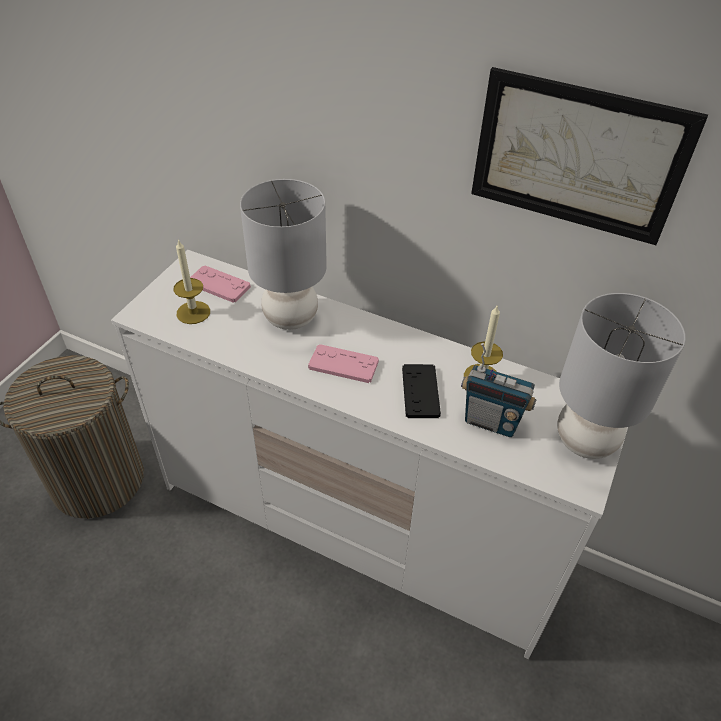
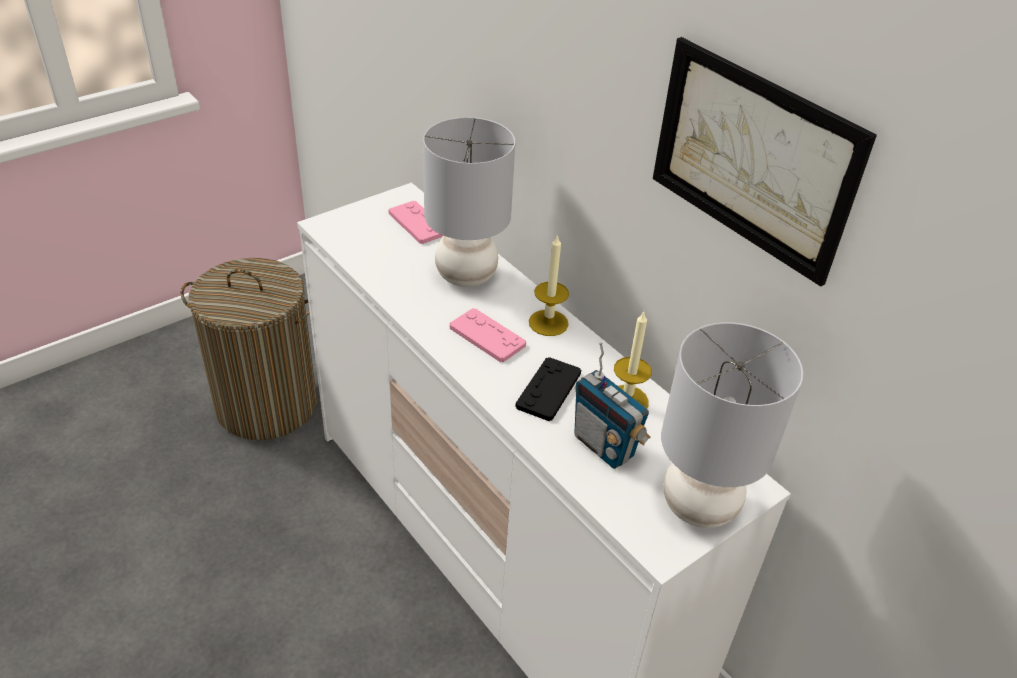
camera: 25 degrees right, 5 degrees down
candle [173,239,210,324] -> candle moved to [529,234,569,336]

